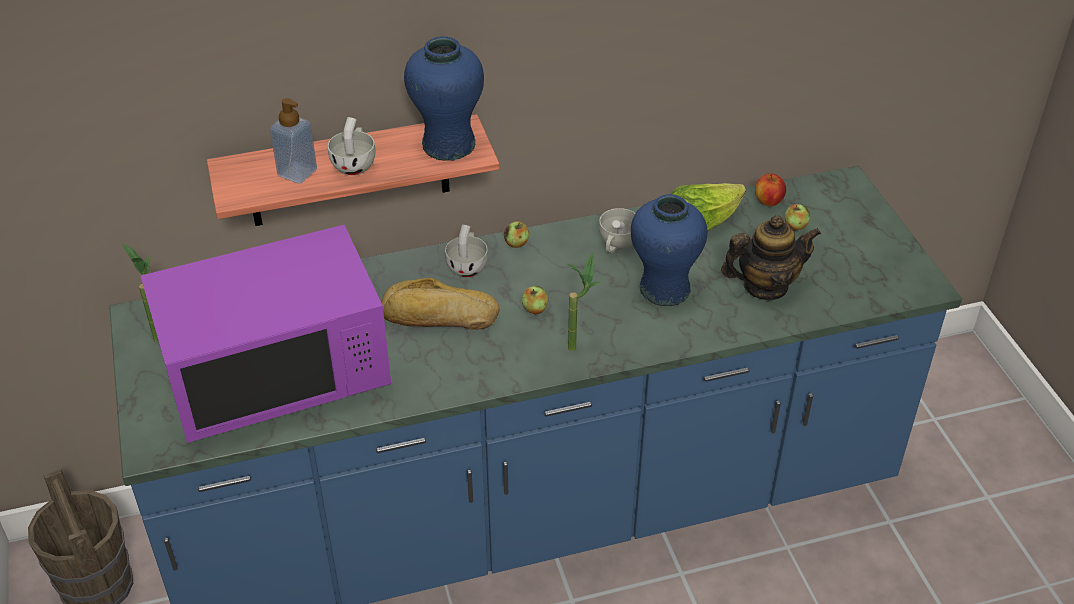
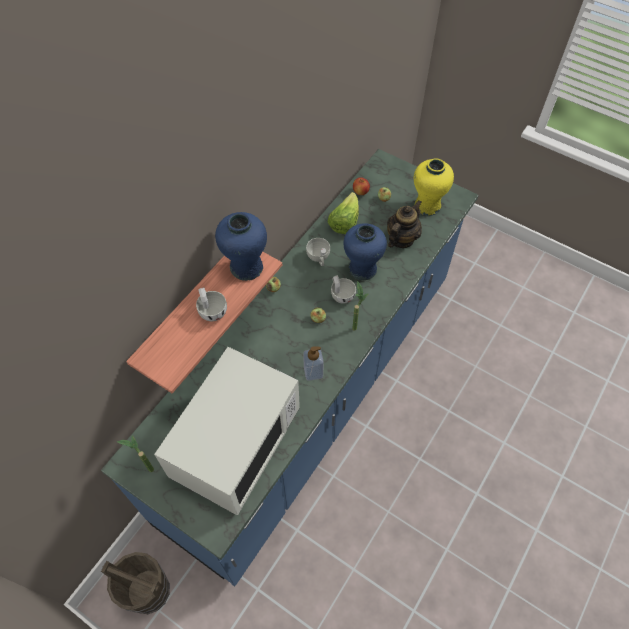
camera: 40 degrees left, 15 degrees up
purple microwave [141,225,391,443] -> white microwave [154,347,300,515]
soap dispenser [270,98,317,184] -> soap dispenser moved to [303,346,324,381]
bread [381,278,499,330] -> none
white cup [445,224,488,277] -> white cup moved to [331,275,356,304]
none -> yellow vase [414,158,454,216]

